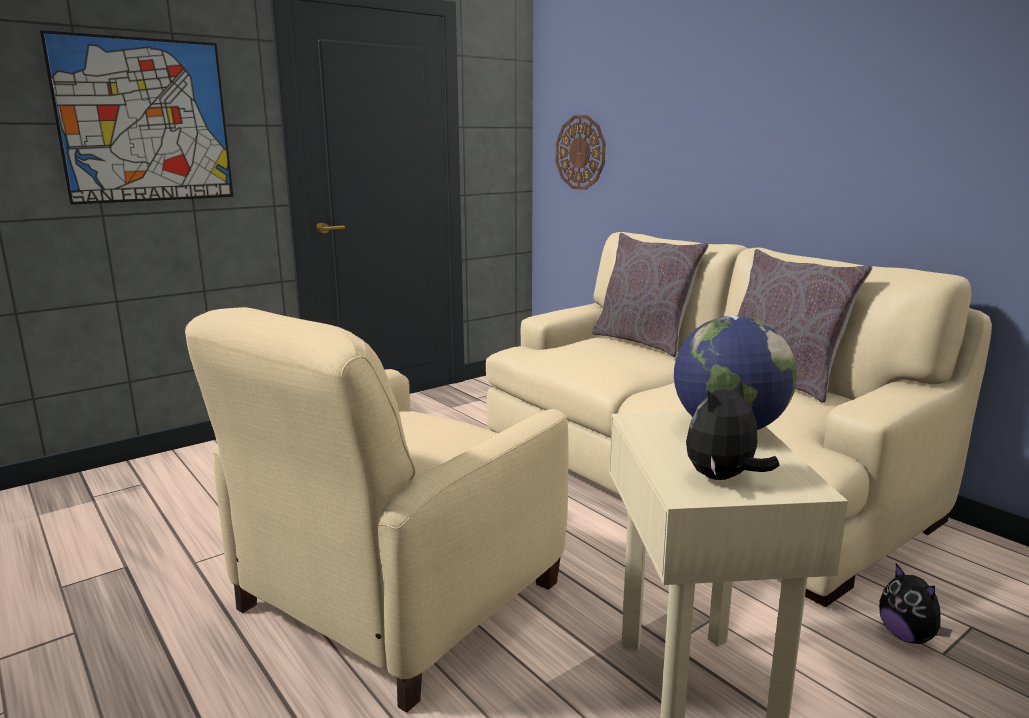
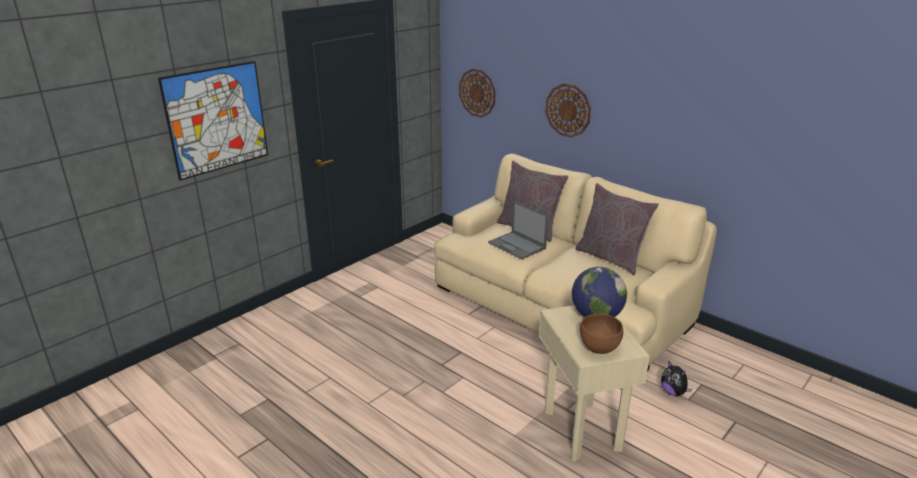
camera: 10 degrees left, 10 degrees up
beige armchair [185,307,569,712] -> none
plush toy [686,378,780,480] -> brown bowl [580,314,623,354]
none -> laptop [488,201,548,260]
none -> wall clock [545,84,591,138]

